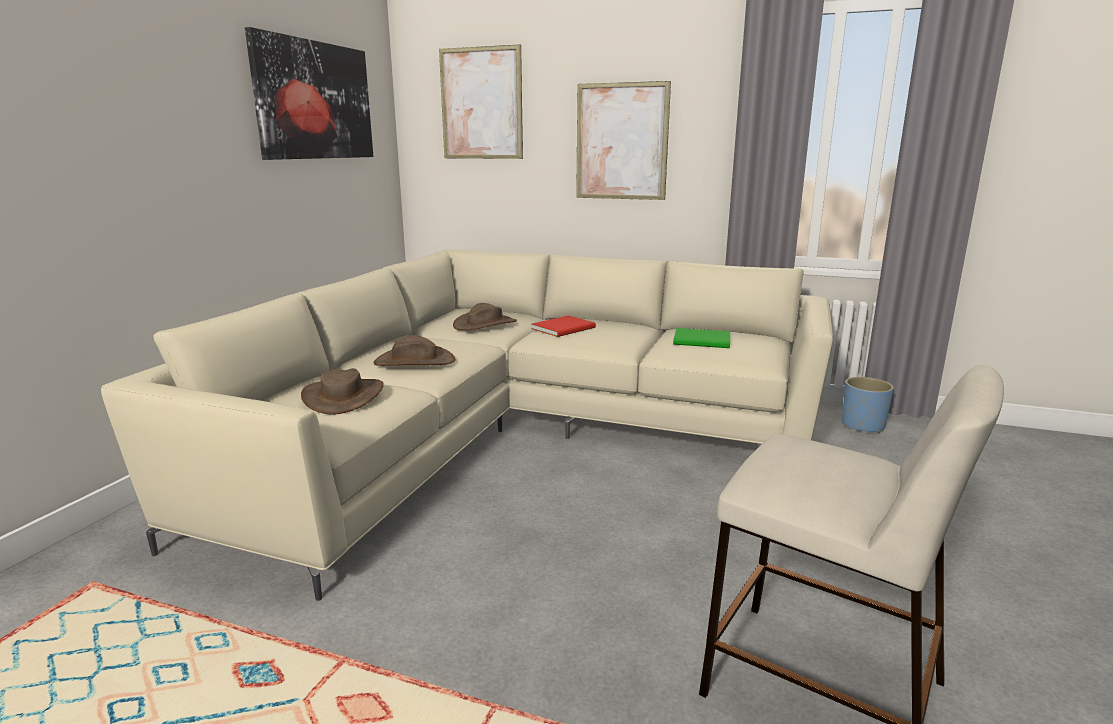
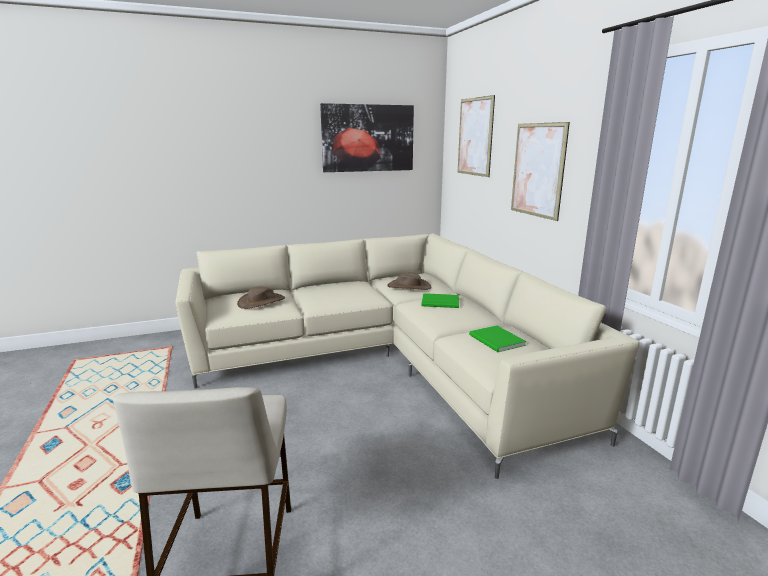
camera: 50 degrees right, 0 degrees up
brown hat [373,335,455,366] -> none
red book [531,316,596,337] -> green book [421,293,459,308]
blue planter [842,377,894,433] -> none

